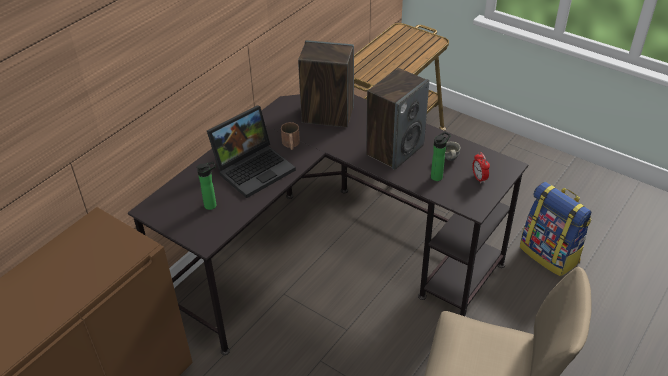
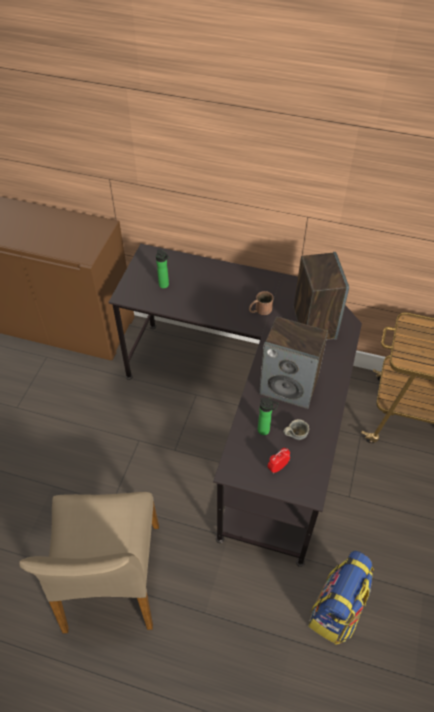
camera: 70 degrees right, 10 degrees up
laptop [207,105,296,198] -> none

